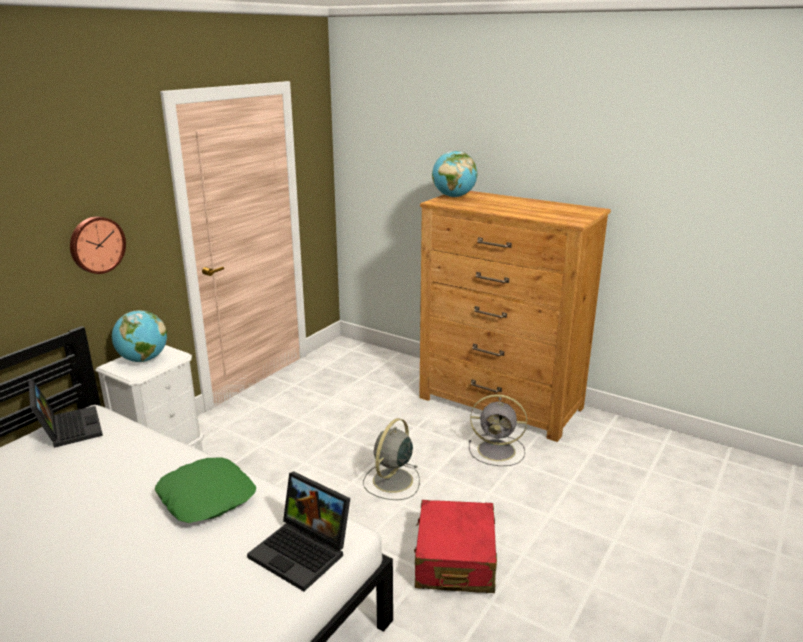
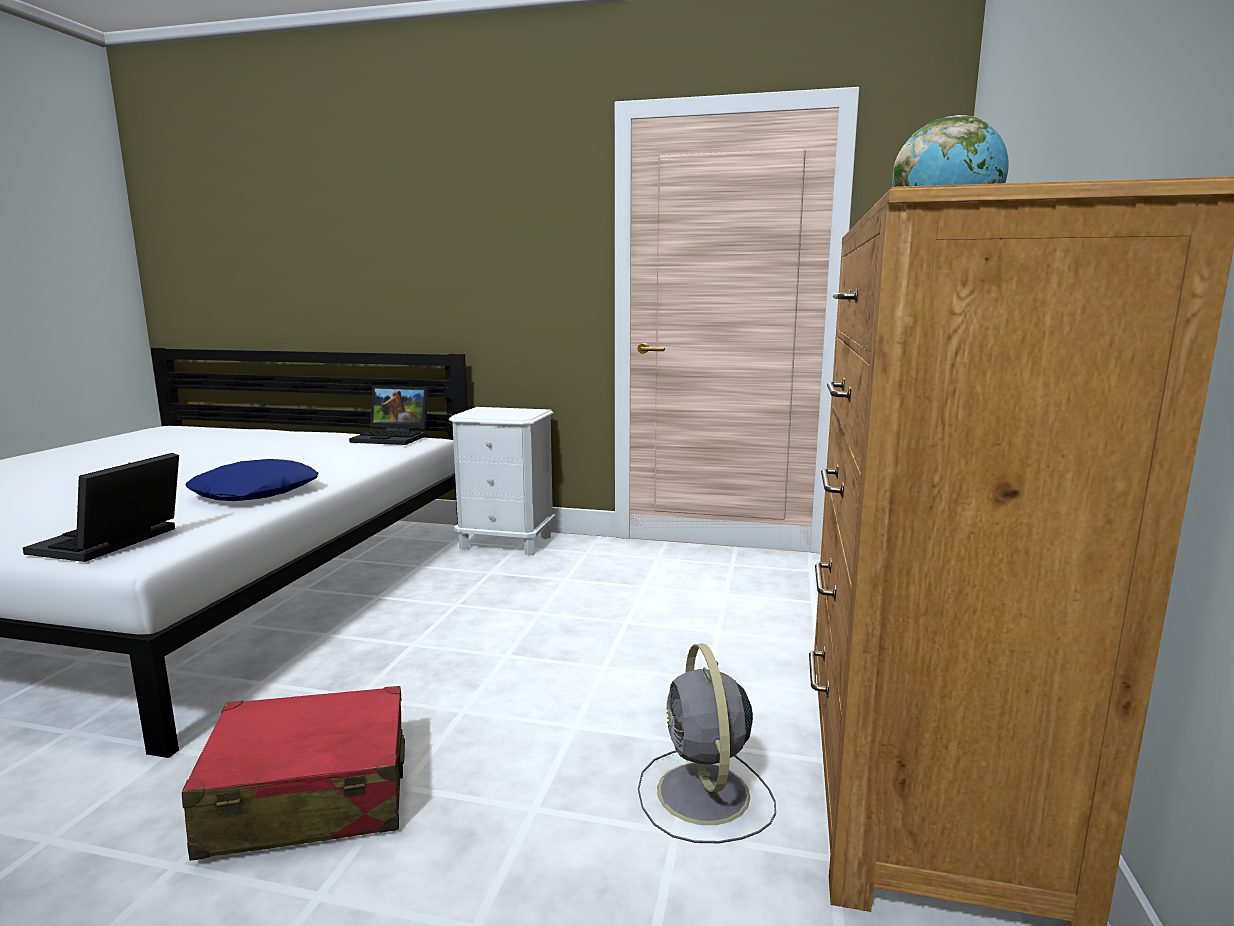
camera: 70 degrees right, 10 degrees down
laptop [28,380,103,448] -> laptop turned 60 degrees clockwise [349,386,428,445]
wall clock [70,217,126,274] -> none
globe [112,310,167,362] -> none
green pillow [155,457,256,523] -> blue pillow [185,459,318,501]
grey fan [363,418,420,500] -> none

